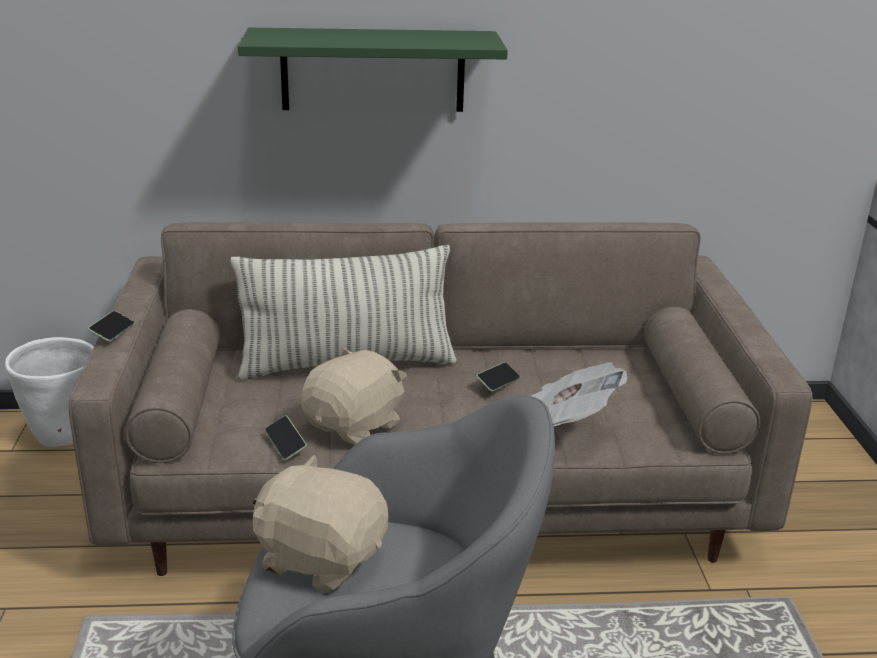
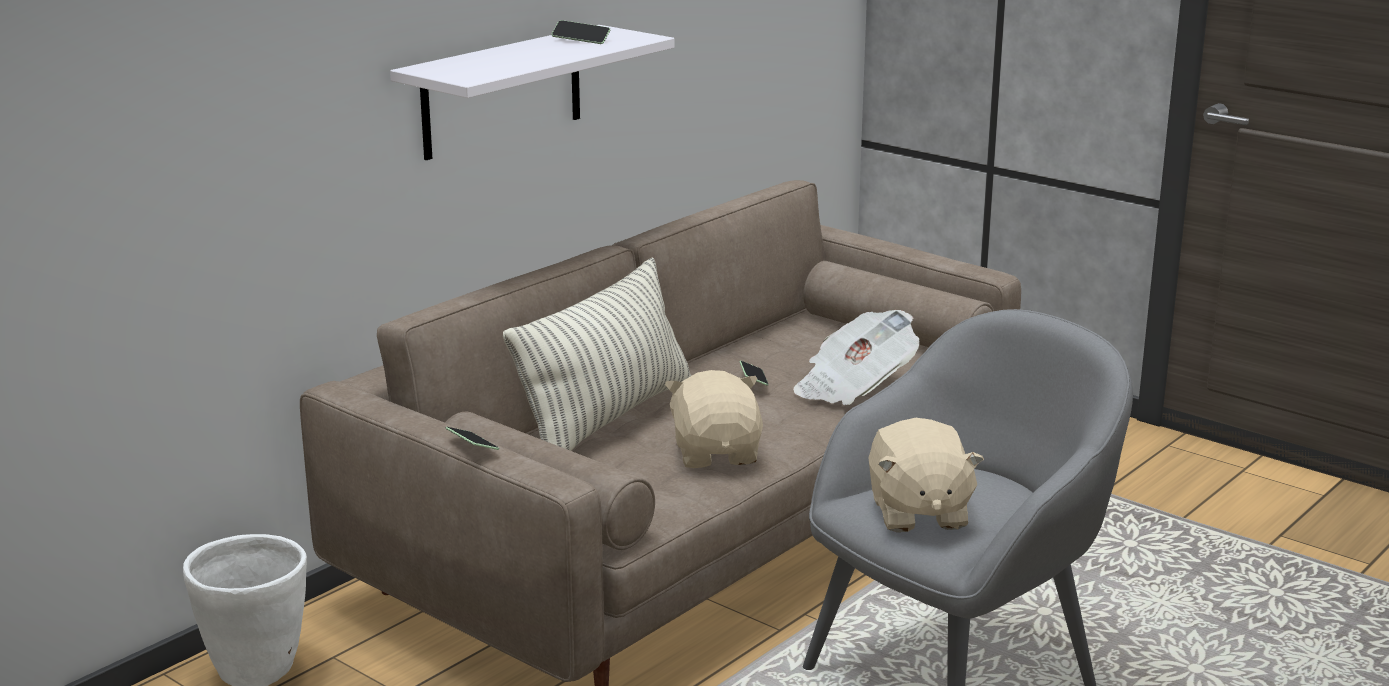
camera: 45 degrees left, 5 degrees down
green shelf [238,28,508,112] -> white shelf [390,25,674,160]
beige plush toy [253,454,388,593] -> beige plush toy turned 75 degrees counterclockwise [869,418,984,532]
phone [265,416,307,460] -> phone moved to [551,20,610,44]

